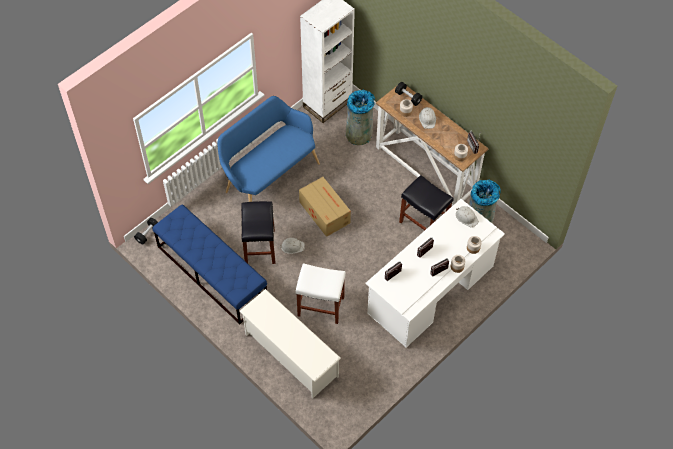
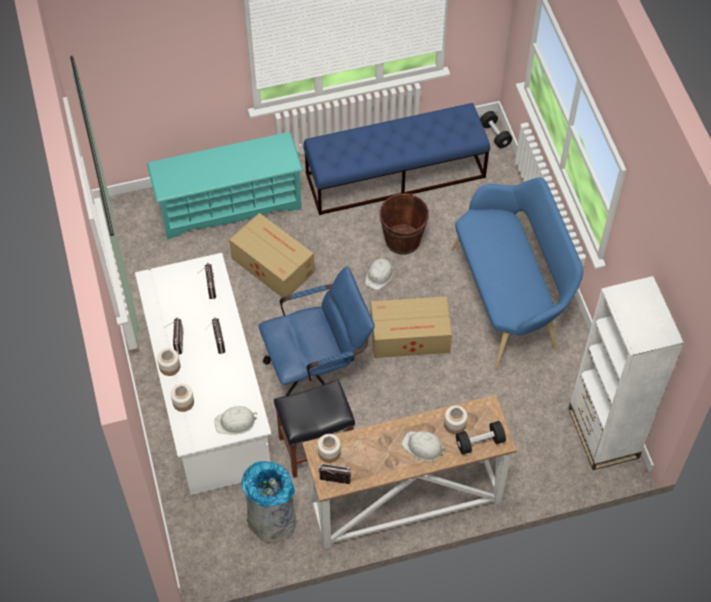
camera: 120 degrees right, 0 degrees up
white shoe rack [239,289,341,398] -> turquoise shoe rack [147,132,303,239]
black stool [241,201,276,264] -> brown bucket [380,193,429,254]
white stool [296,263,346,324] -> cardboard box [229,213,315,298]
grey trash can [346,90,375,145] -> none
none -> blue office chair [259,266,375,396]

